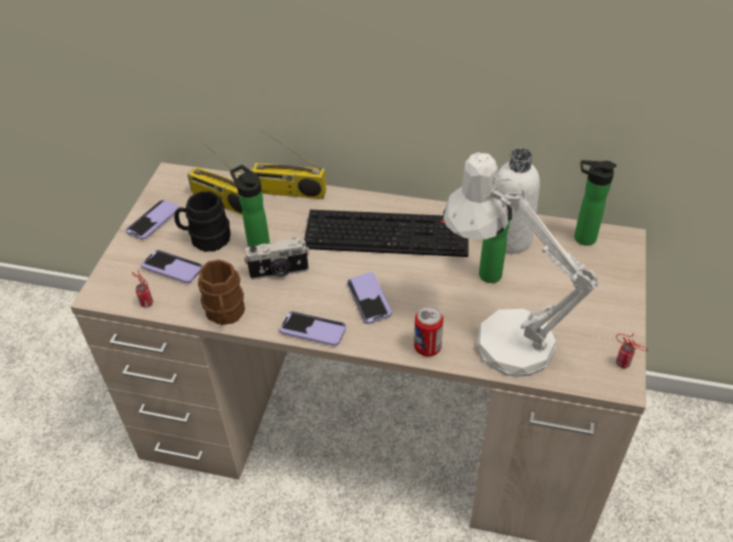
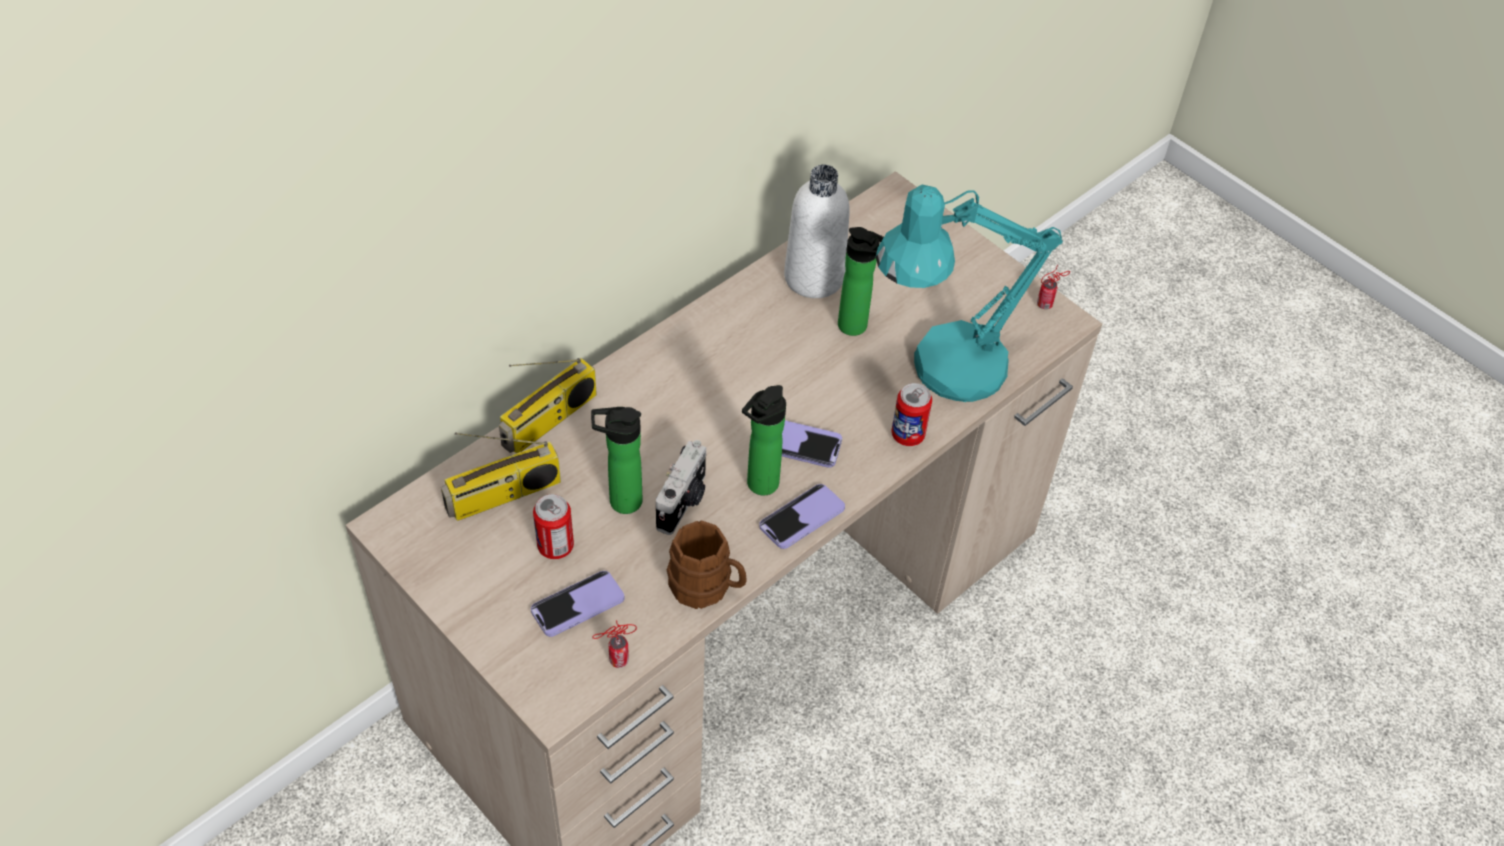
camera: 60 degrees left, 5 degrees up
phone [126,200,180,240] -> none
black mug [174,191,231,252] -> can [533,494,574,559]
keyboard [304,210,469,257] -> none
white table lamp [443,152,599,377] -> turquoise table lamp [876,185,1063,402]
bottle [574,160,617,246] -> bottle moved to [742,385,786,495]

